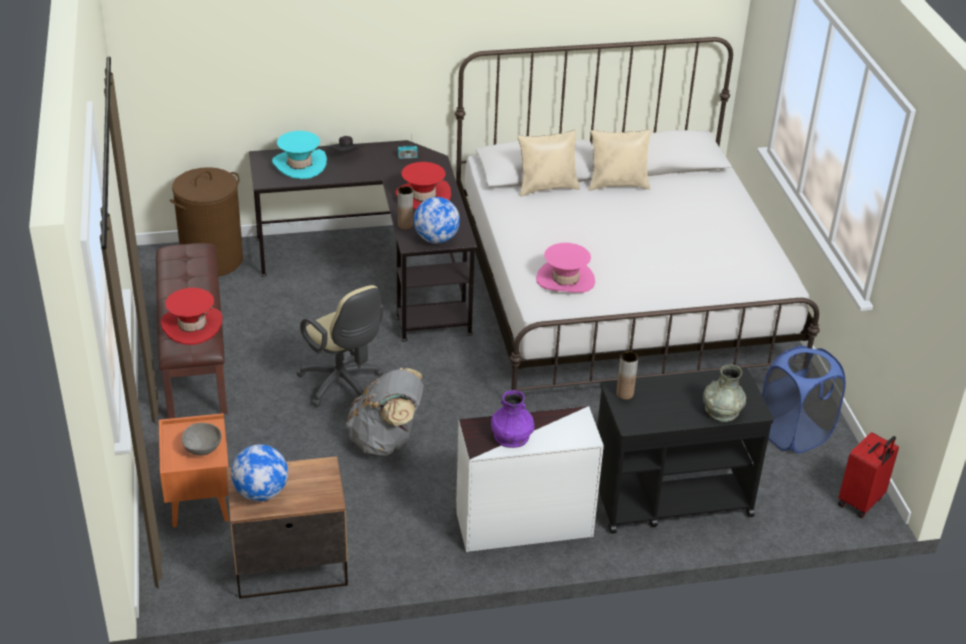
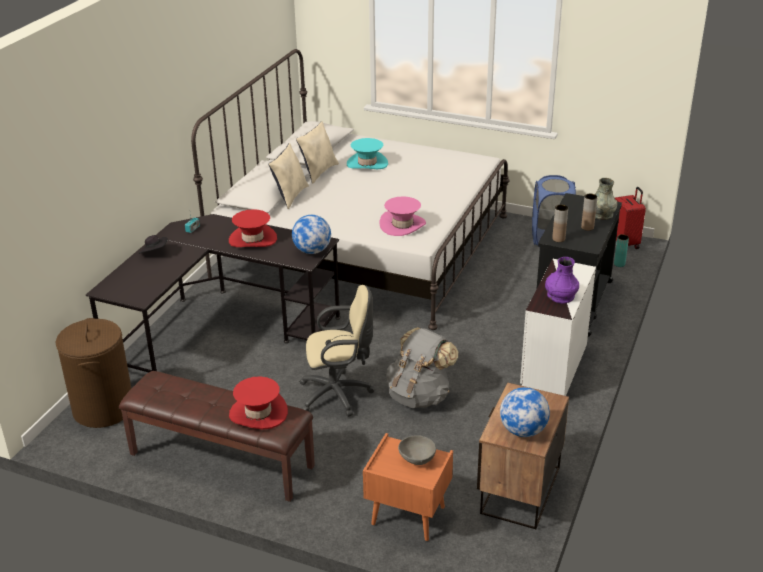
camera: 55 degrees left, 5 degrees down
turquoise hat [272,131,327,179] -> turquoise hat moved to [347,138,388,169]
brown vase [398,186,413,230] -> brown vase moved to [581,194,598,231]
none -> turquoise vase [614,234,629,267]

